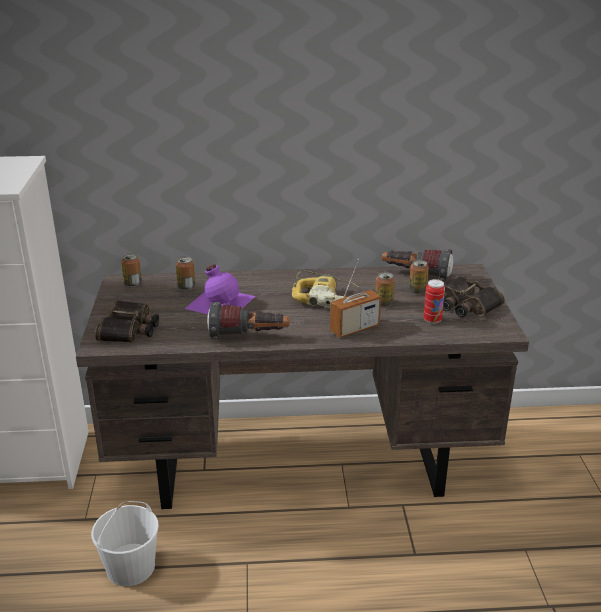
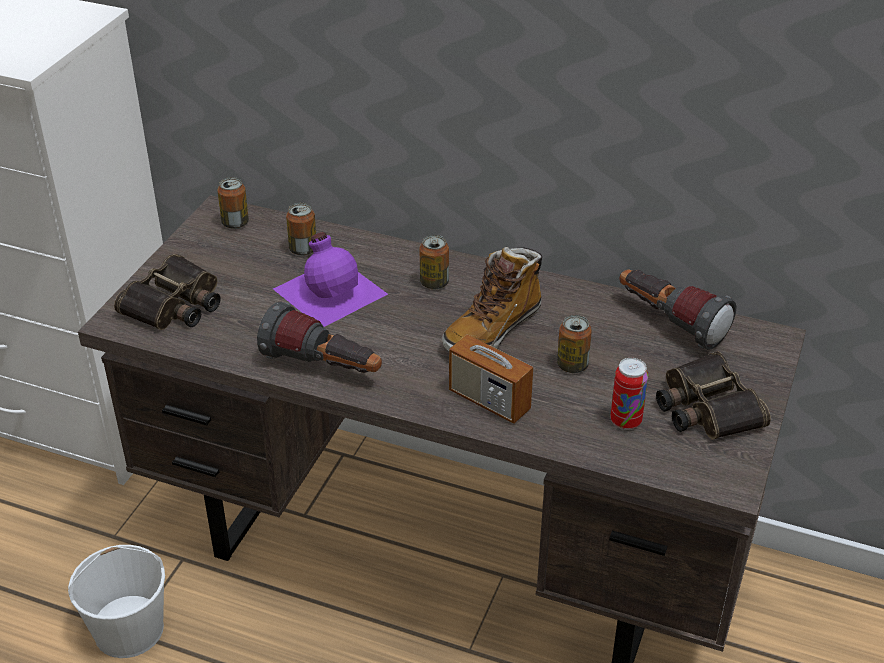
camera: 25 degrees right, 10 degrees up
power drill [292,270,359,308] -> boot [442,247,542,351]
radio [330,258,381,338] -> radio turned 45 degrees clockwise [449,304,533,424]
can [409,260,429,294] -> can moved to [420,235,449,289]

